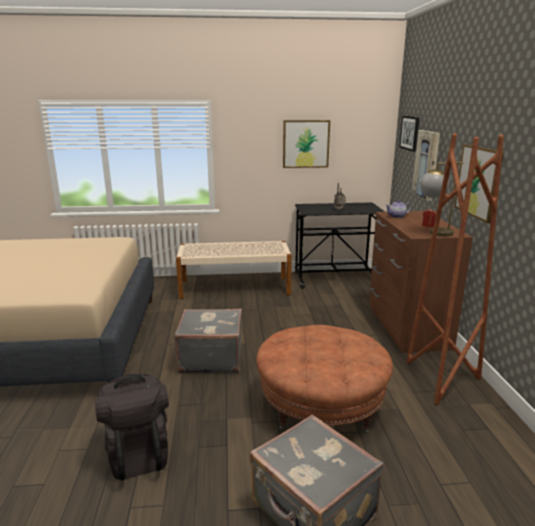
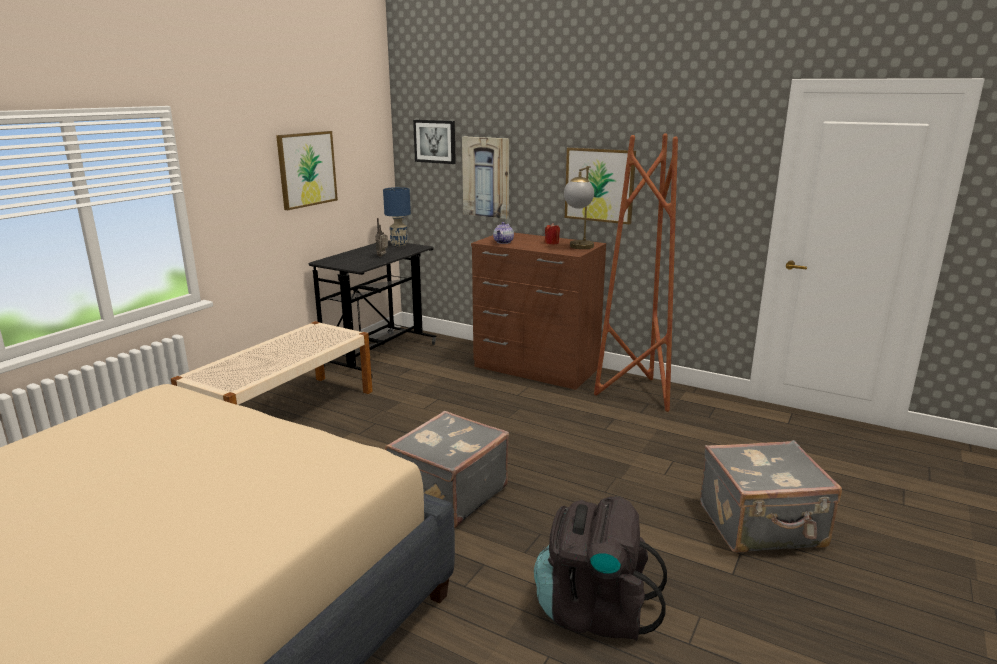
camera: 55 degrees left, 0 degrees up
brown ottoman [256,325,393,434] -> none
none -> blue table lamp [383,187,411,246]

